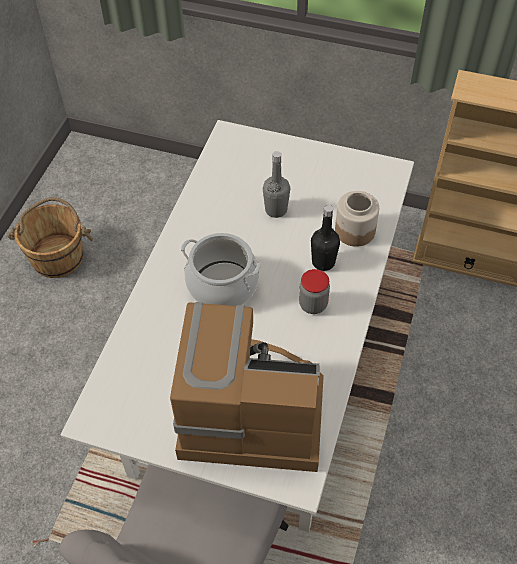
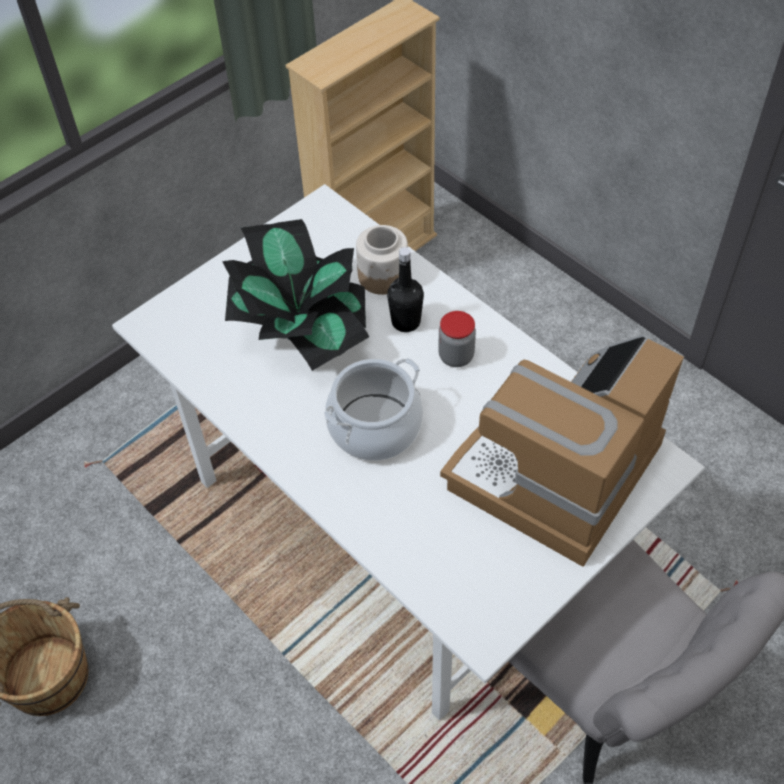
camera: 60 degrees left, 0 degrees up
grey bottle [263,151,290,218] -> potted plant [222,219,369,371]

